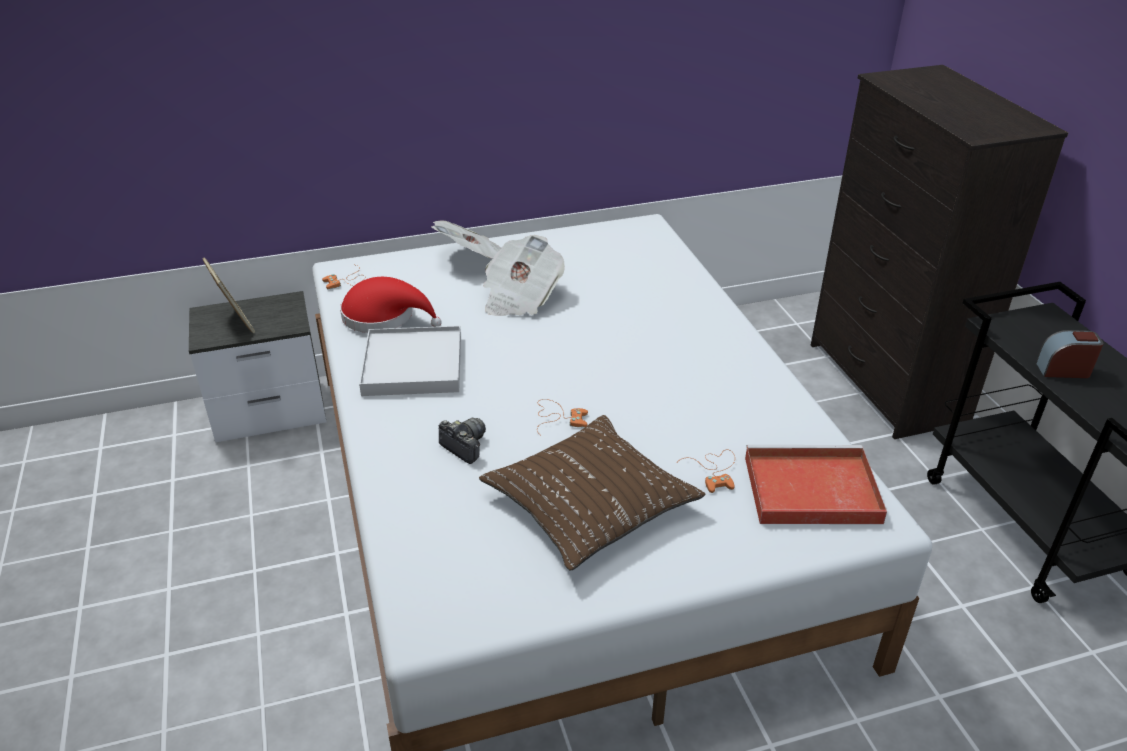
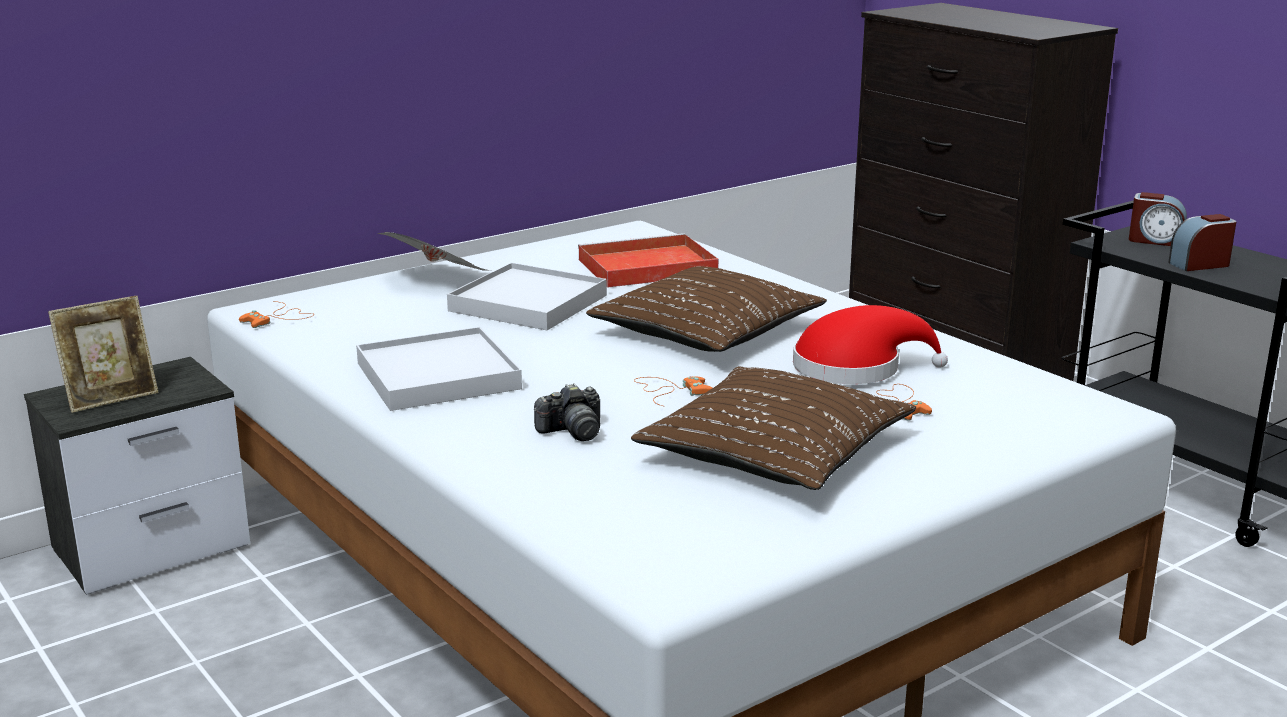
camera: 20 degrees left, 15 degrees down
picture frame [203,258,255,333] -> picture frame turned 105 degrees clockwise [48,296,159,413]
red hat [340,277,442,333] -> red hat moved to [793,305,948,384]
camera [439,418,486,464] -> camera turned 135 degrees clockwise [534,383,600,441]
newspaper [483,235,565,316] -> white tray [447,263,607,330]
red tray [745,445,887,524] -> red tray moved to [578,233,719,288]
none -> brown pillow [586,266,827,352]
none -> alarm clock [1129,192,1187,246]

